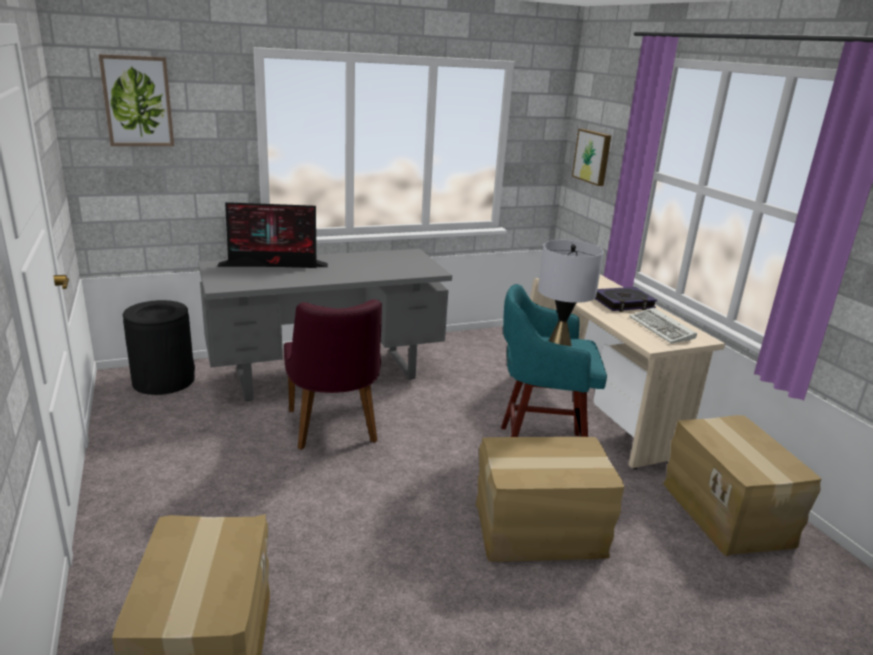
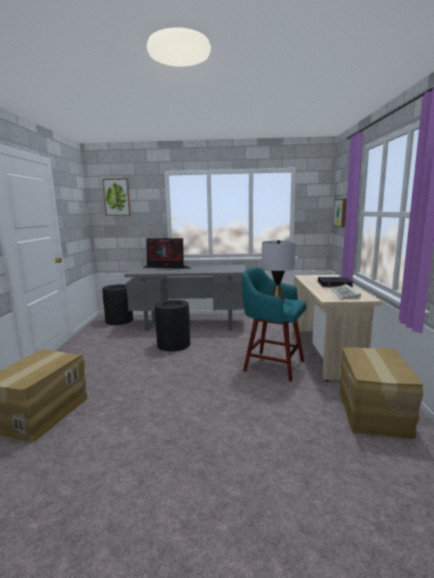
camera: 25 degrees right, 10 degrees down
purple chair [284,299,382,450] -> black trash can [155,300,190,351]
cardboard box [476,437,624,562] -> none

